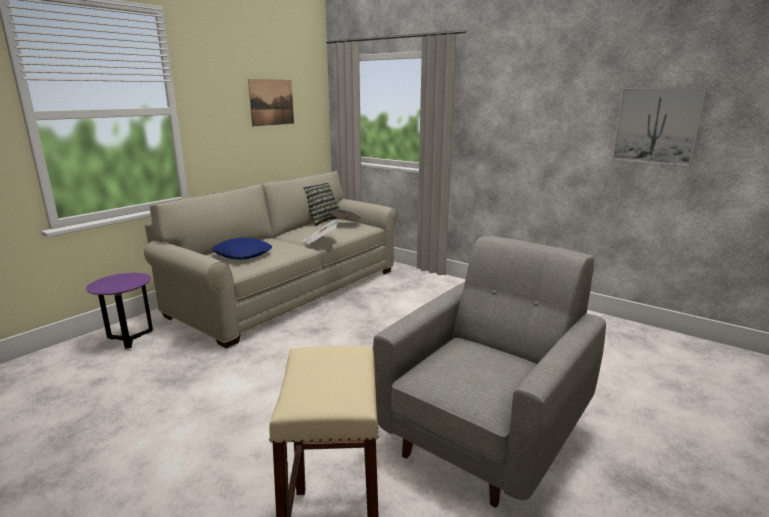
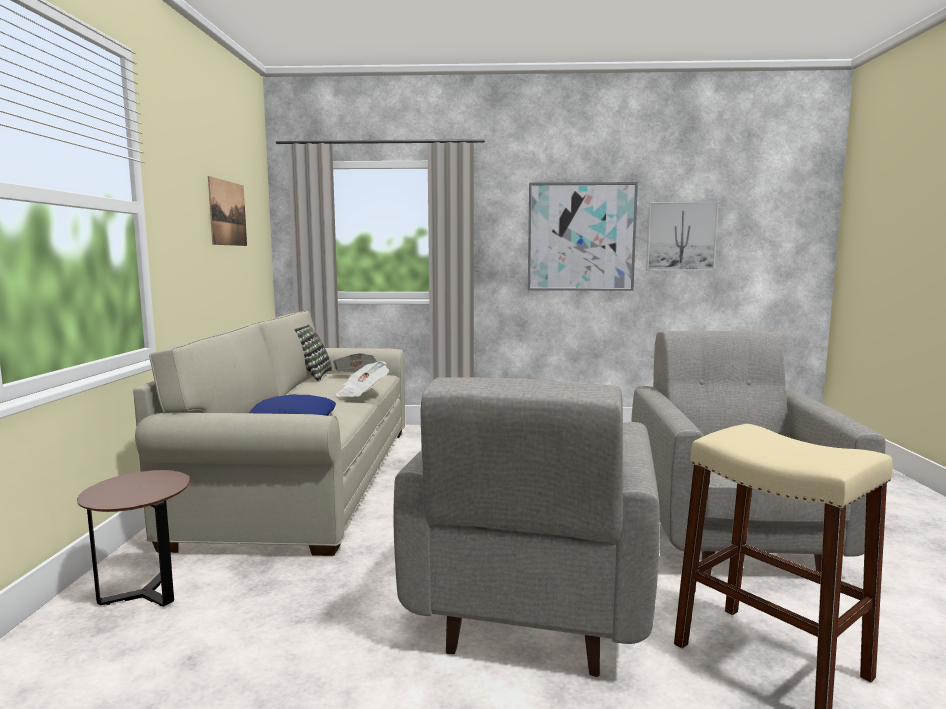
camera: 35 degrees left, 10 degrees down
purple side table [86,273,153,349] -> brown side table [77,470,190,607]
none -> grey armchair [393,377,660,677]
none -> picture [528,182,638,291]

